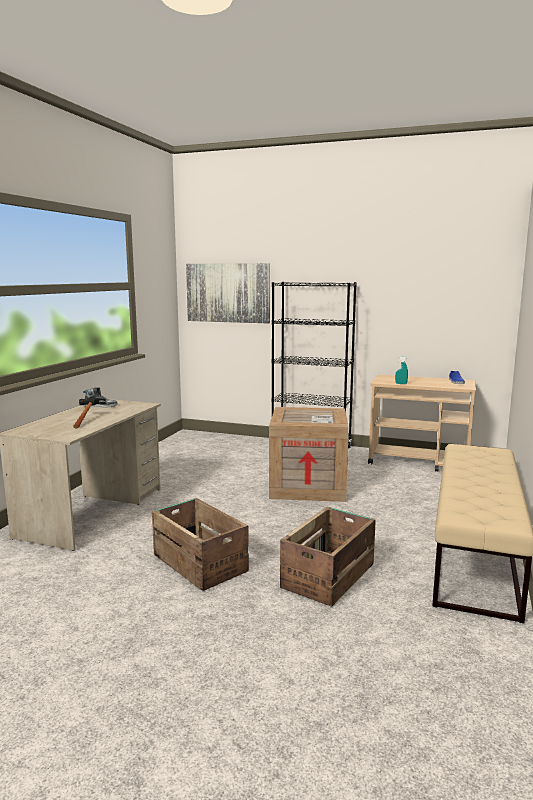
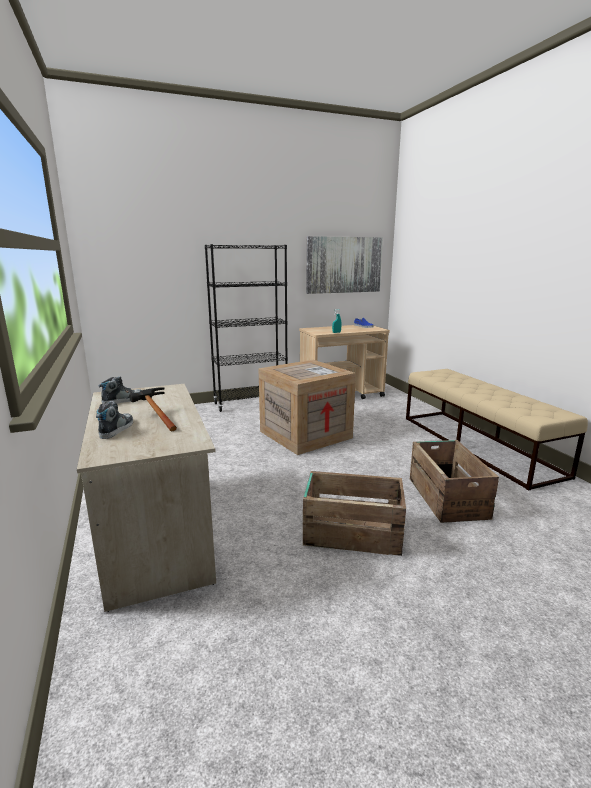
camera: 40 degrees left, 5 degrees up
picture [186,263,270,323] -> picture moved to [306,236,383,294]
none -> shoe [96,401,133,439]

